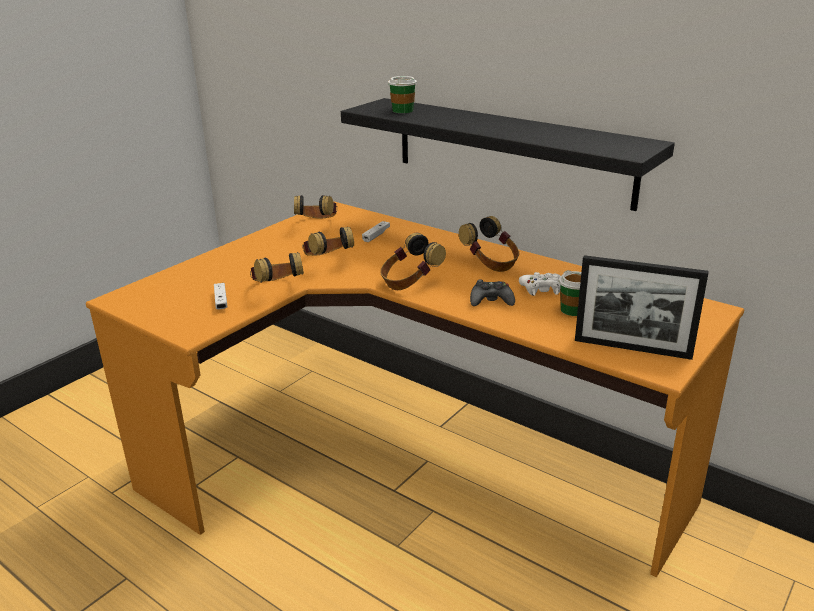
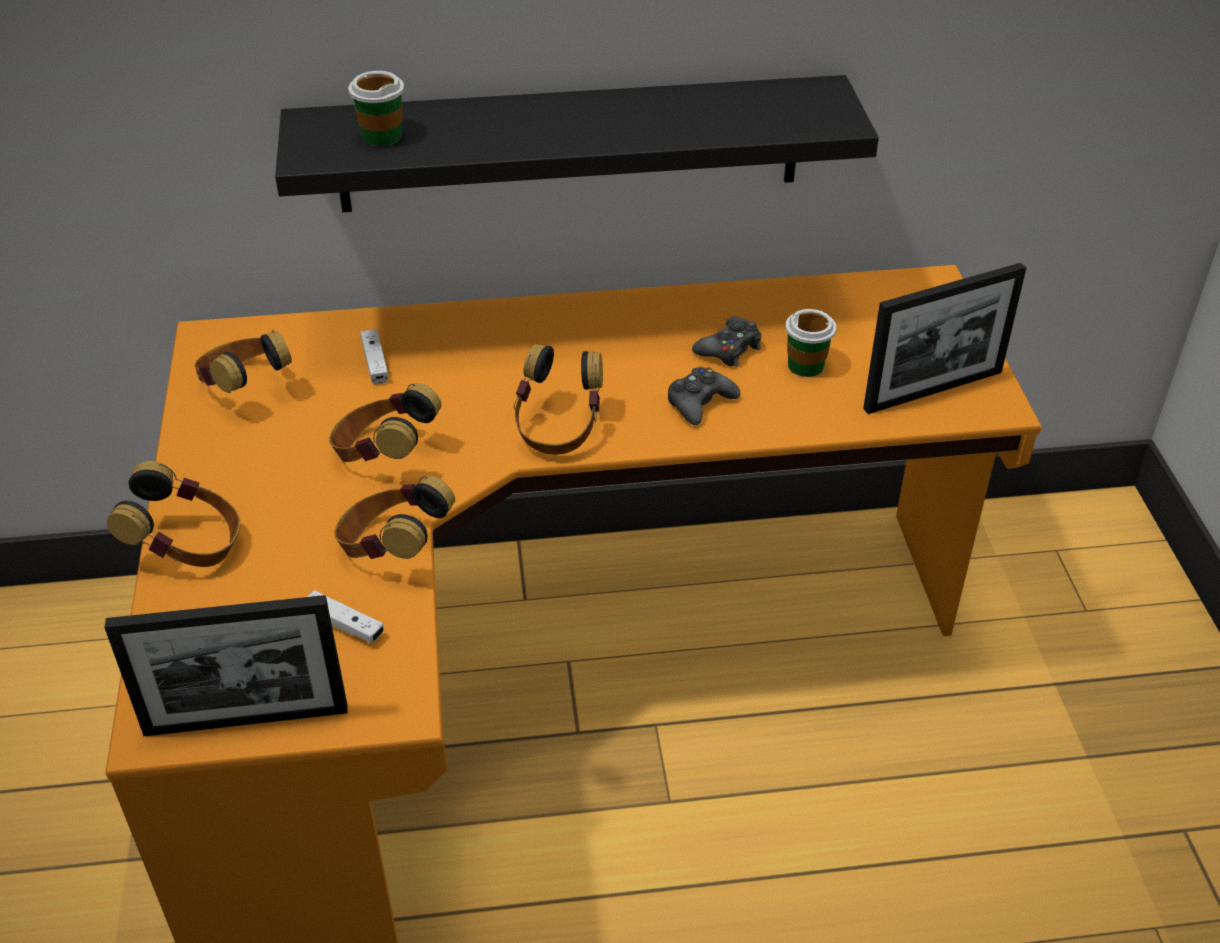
camera: 45 degrees left, 15 degrees up
headphones [459,216,519,272] -> headphones moved to [107,461,240,567]
white game controller [519,272,560,296] -> black game controller [692,316,761,367]
none -> picture frame [104,595,348,736]

